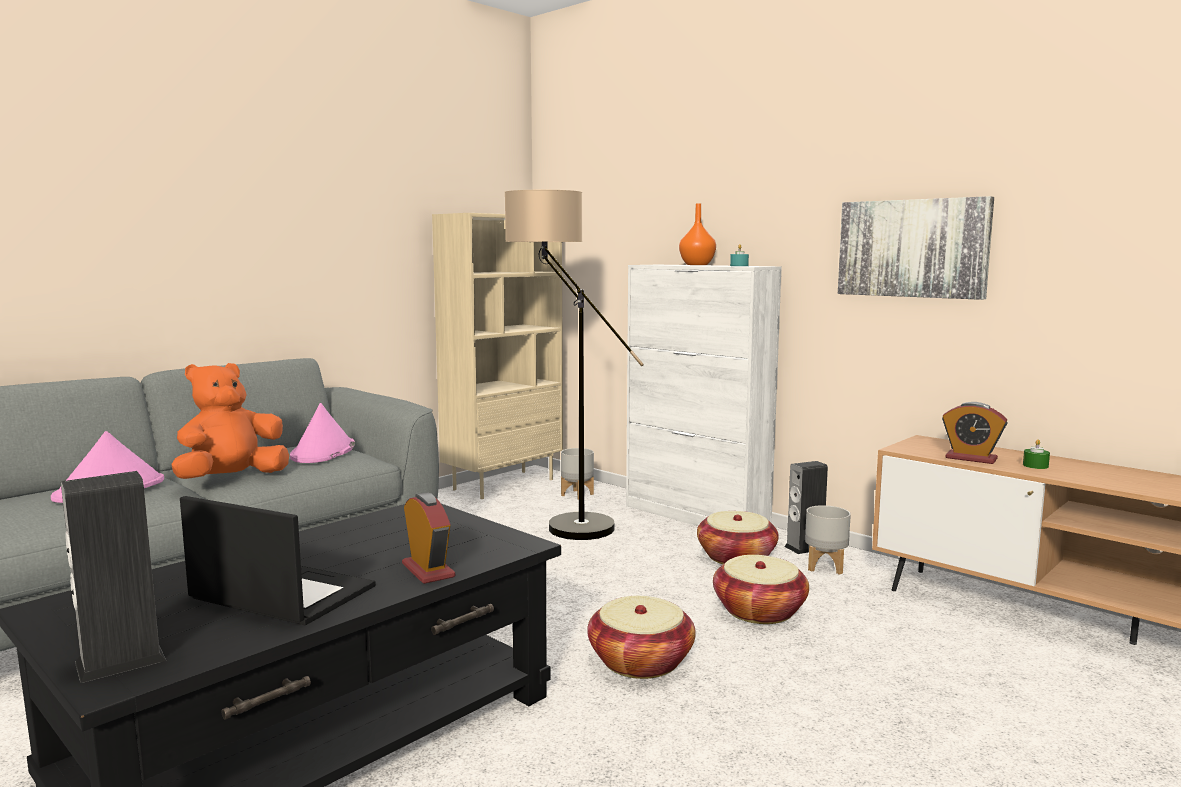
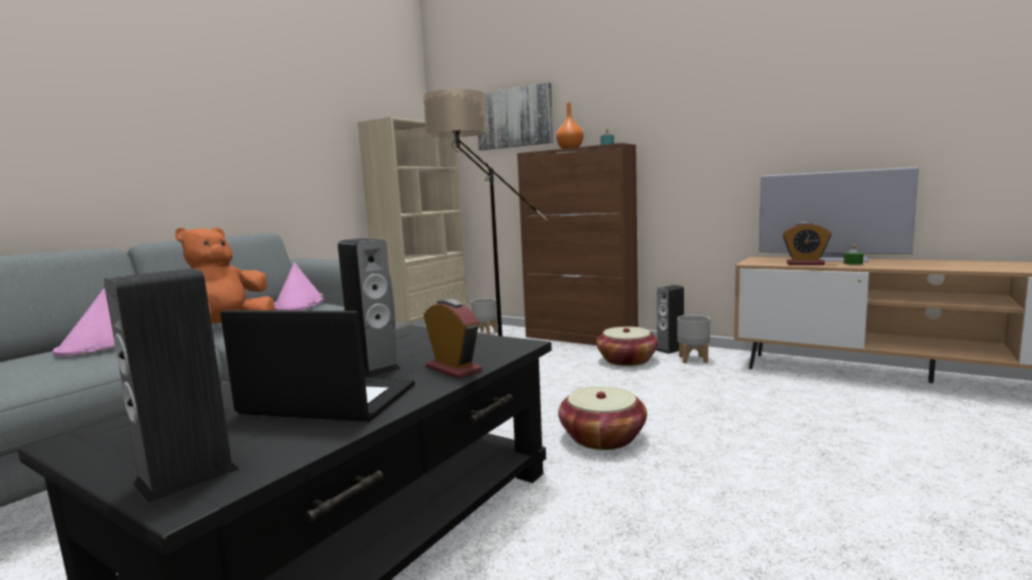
camera: 10 degrees left, 0 degrees up
white cabinet [626,265,782,526] -> brown cabinet [517,143,638,345]
basket [713,555,809,624] -> none
picture [838,196,994,300] -> picture moved to [478,82,553,150]
none -> speaker [338,238,401,378]
none -> television [759,167,919,262]

